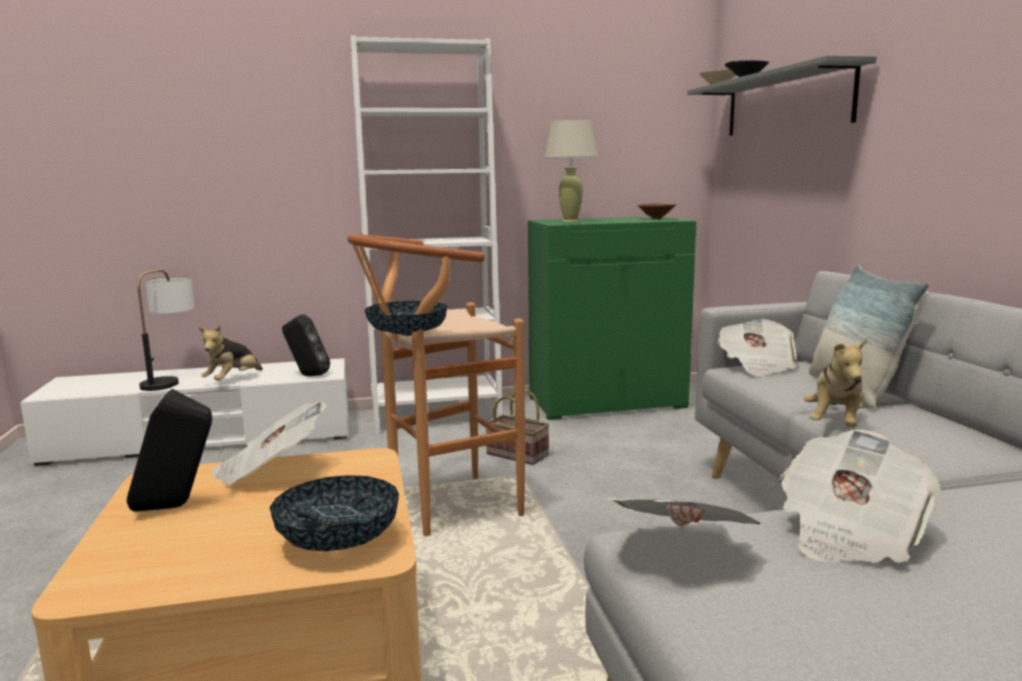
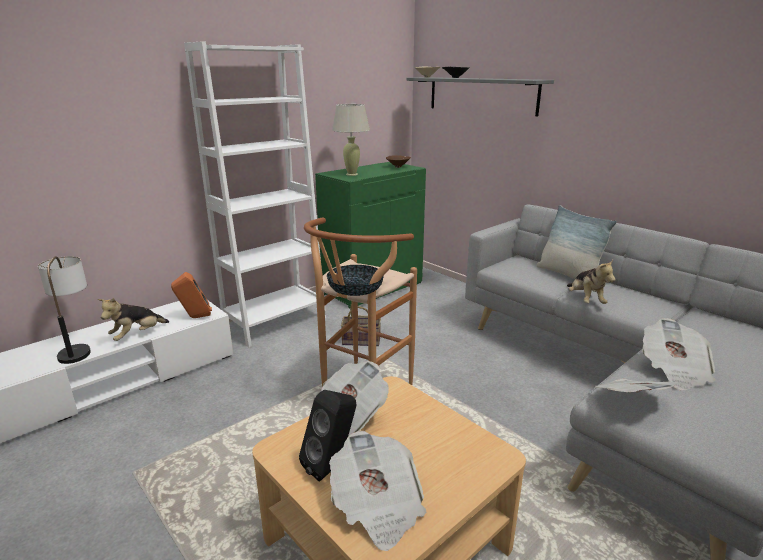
camera: 30 degrees left, 10 degrees up
plush toy [199,325,262,381] -> plush toy turned 45 degrees clockwise [98,298,169,341]
bowl [270,475,399,551] -> none
black speaker [282,314,330,376] -> orange speaker [171,272,212,318]
newspaper [718,319,797,376] -> newspaper moved to [329,431,426,551]

